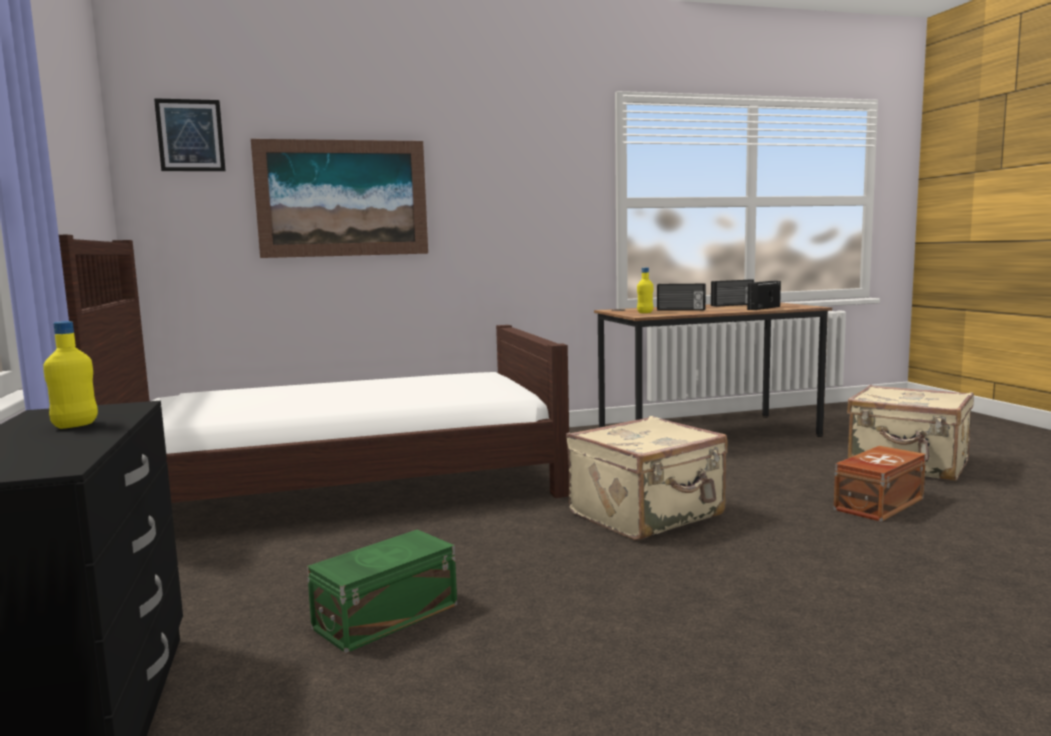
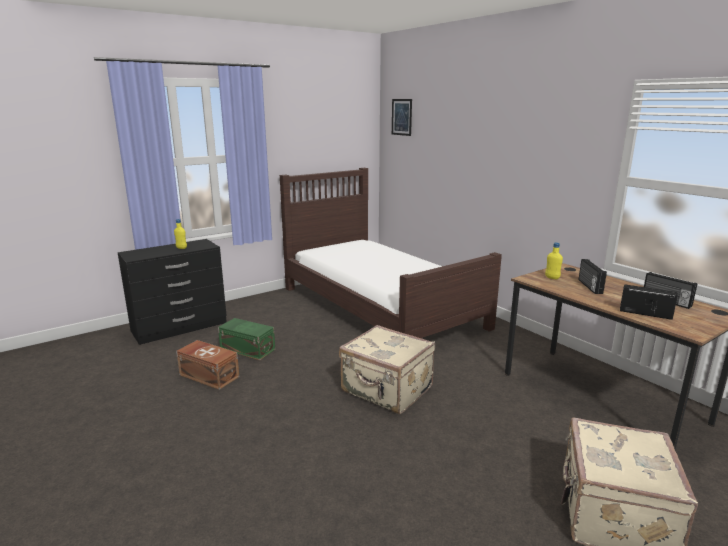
camera: 70 degrees right, 10 degrees up
picture [251,139,428,258] -> none
brown storage box [834,446,926,522] -> brown storage box moved to [176,340,239,390]

